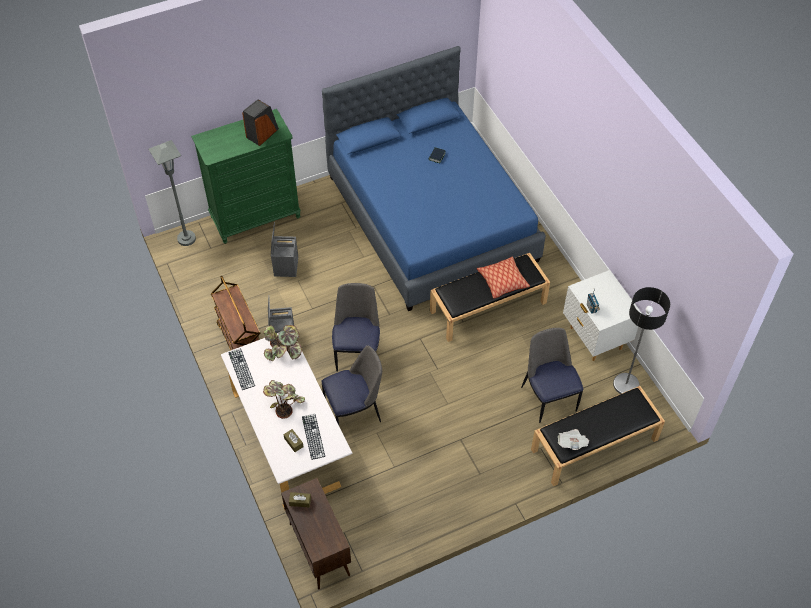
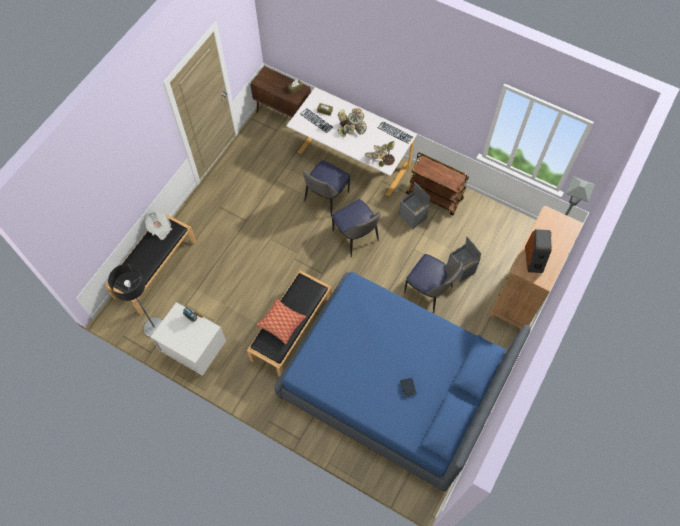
camera: 145 degrees right, 10 degrees up
green dresser [191,109,300,244] -> brown dresser [490,206,584,331]
chair [521,328,583,423] -> chair moved to [404,254,463,313]

